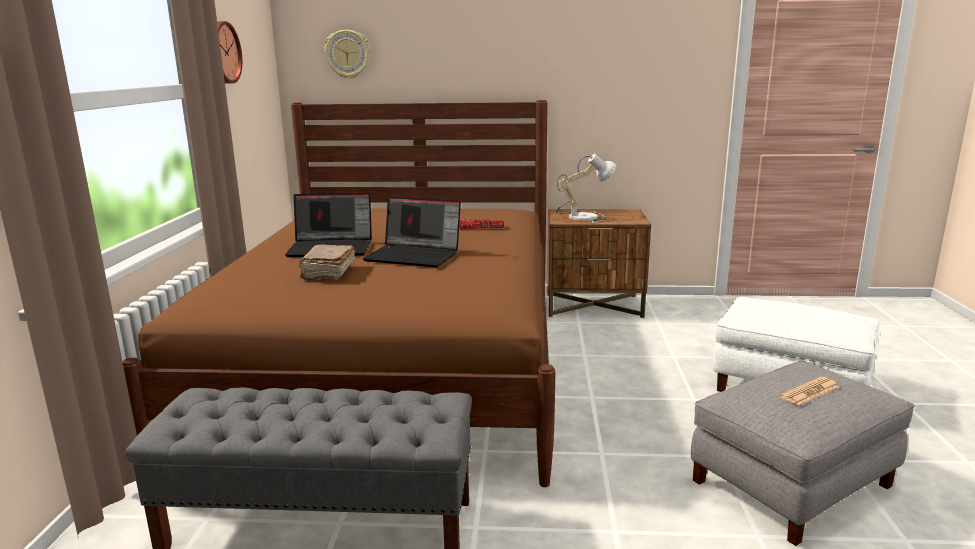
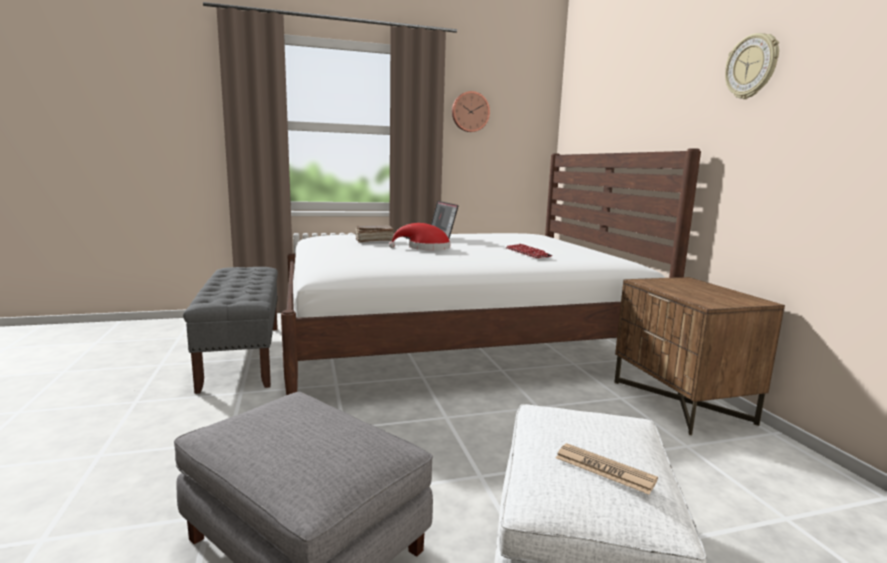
camera: 70 degrees right, 5 degrees down
brown bed [123,100,556,487] -> white bed [281,149,701,395]
wall clock [324,30,370,79] -> wall clock moved to [725,33,779,99]
laptop [362,197,461,267] -> red hat [389,223,451,250]
table lamp [556,154,616,223] -> none
newspaper [780,377,839,406] -> newspaper moved to [556,443,658,494]

